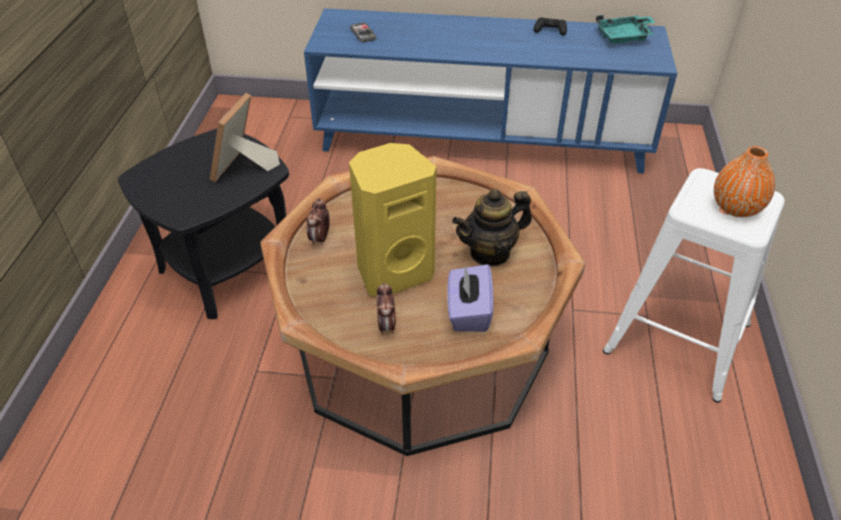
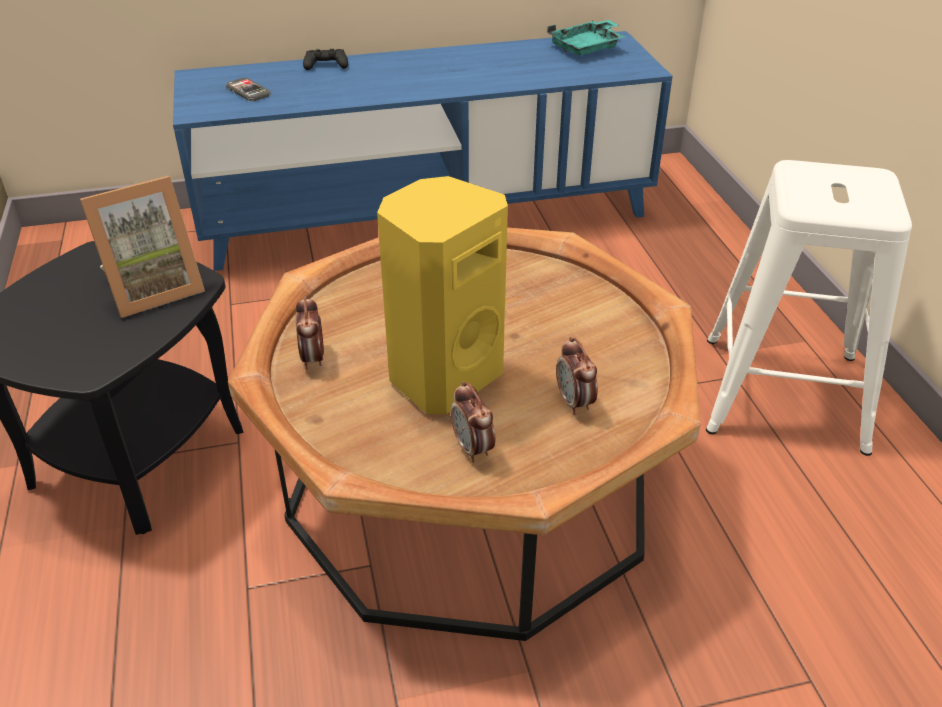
camera: 20 degrees left, 5 degrees down
picture frame [210,93,280,182] -> picture frame turned 120 degrees counterclockwise [80,176,205,318]
purple tissue box [447,264,494,332] -> alarm clock [556,337,598,415]
teapot [452,189,532,266] -> none
black game controller [533,17,567,36] -> black game controller moved to [303,49,348,70]
orange vase [714,146,775,217] -> none

